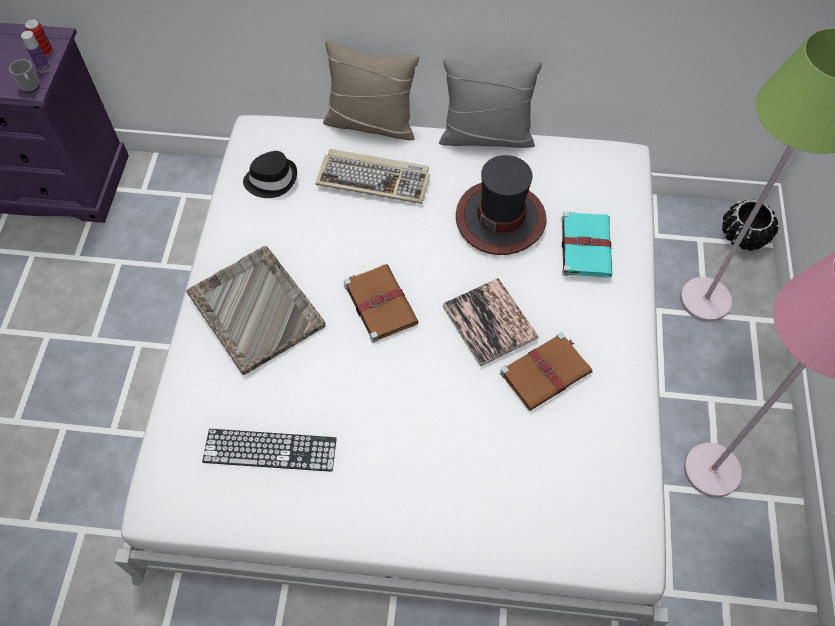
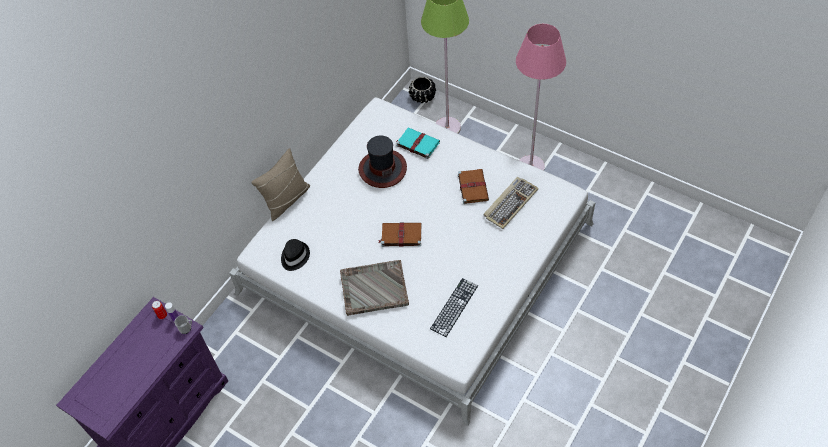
camera: 60 degrees left, 5 degrees down
keyboard [316,149,430,204] -> keyboard moved to [483,177,539,229]
grey pillow [439,59,542,148] -> none
book [442,278,539,366] -> none

